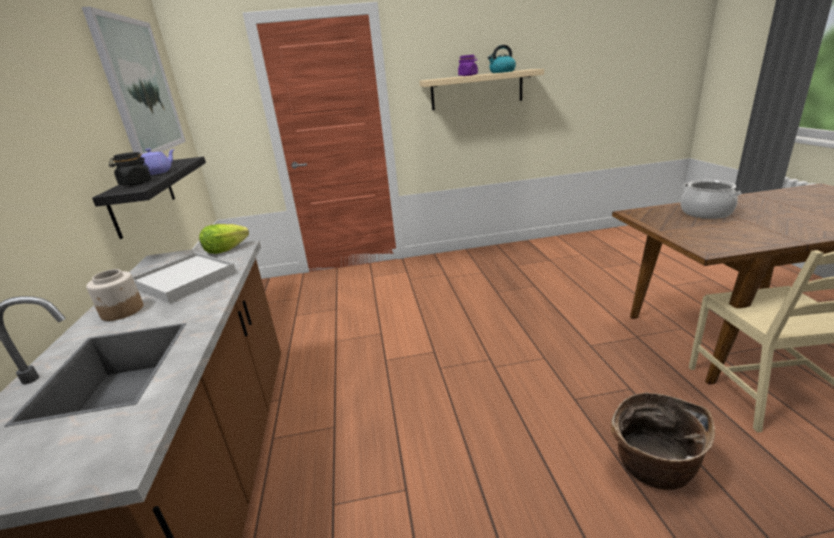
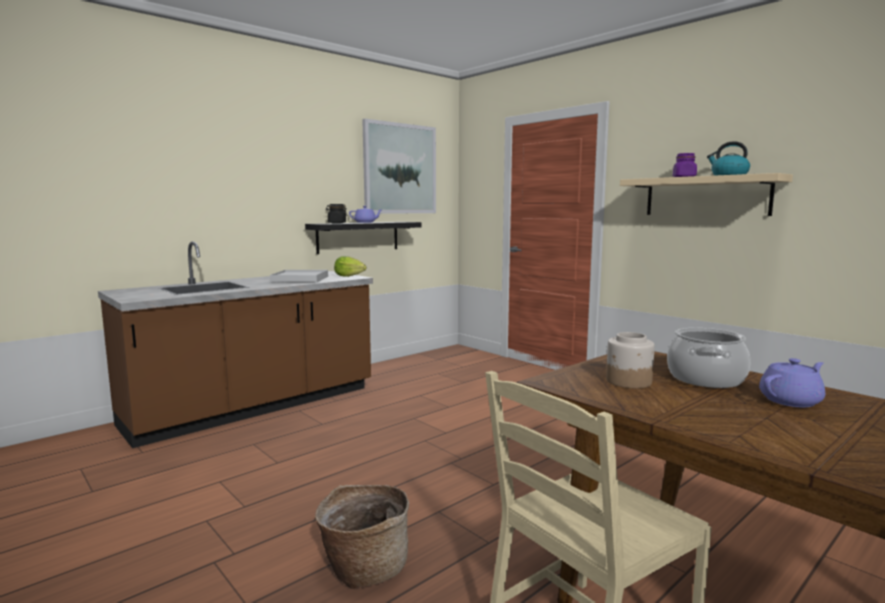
camera: 55 degrees right, 15 degrees down
jar [86,269,143,321] -> jar moved to [606,332,655,388]
none -> purple teapot [759,358,825,408]

